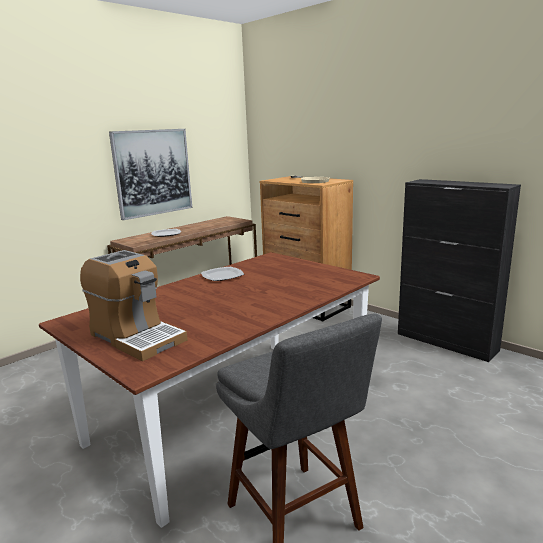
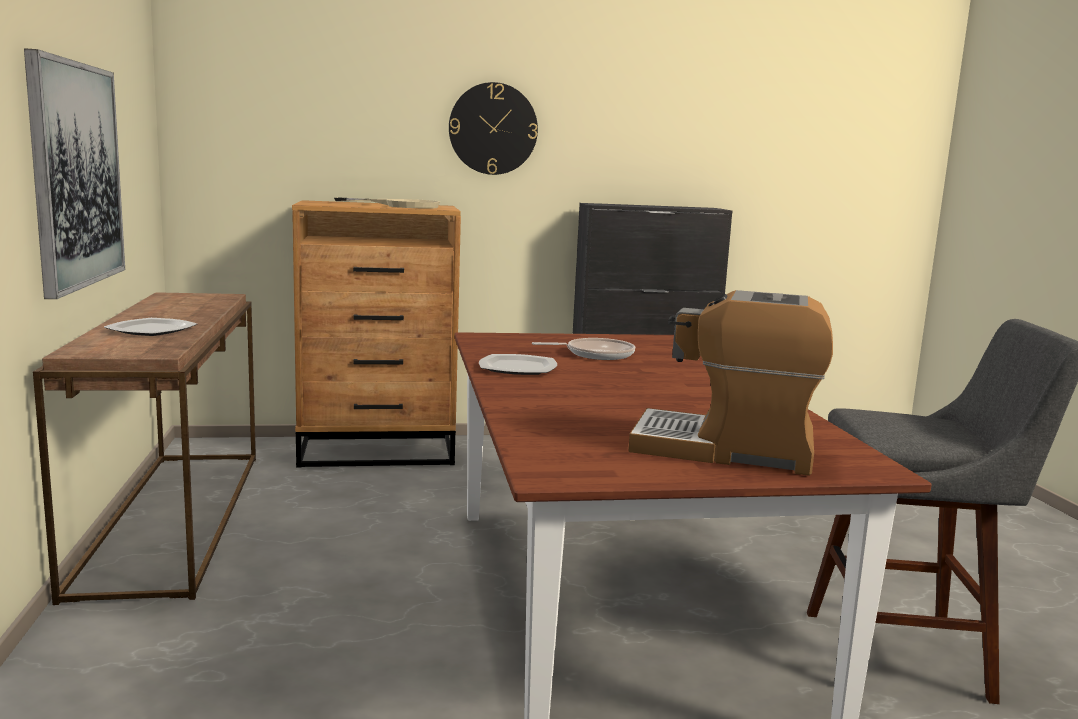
camera: 55 degrees left, 5 degrees down
coffee machine [80,250,188,361] -> coffee machine turned 150 degrees counterclockwise [628,290,833,476]
none -> wall clock [449,82,538,175]
none -> frying pan [532,338,635,360]

